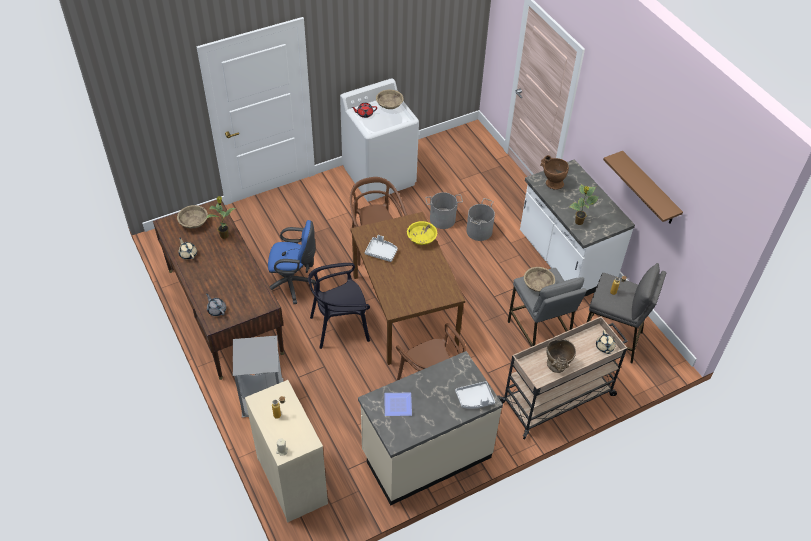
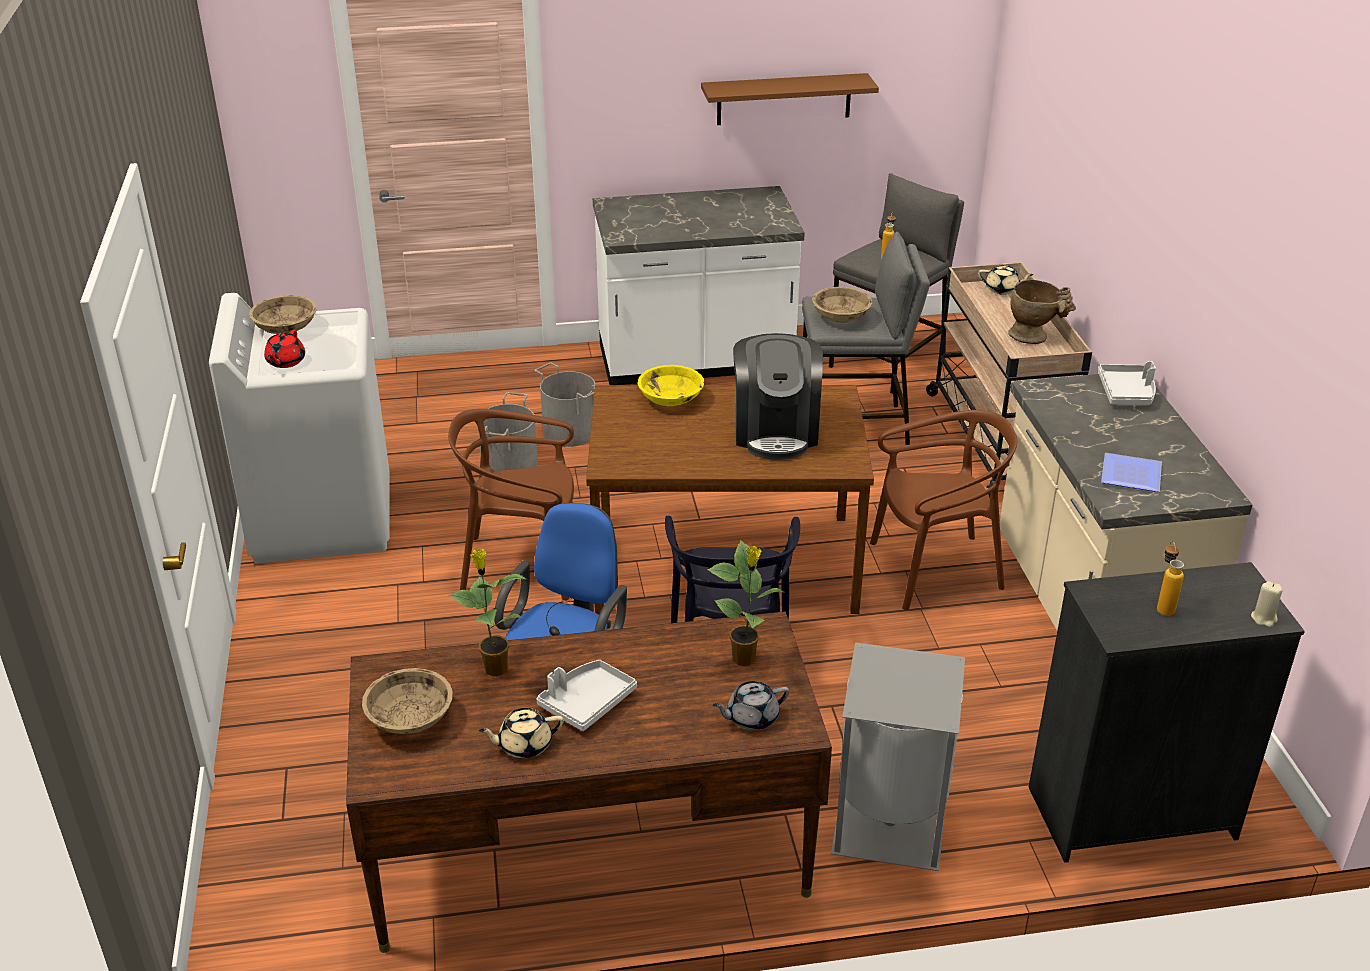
camera: 70 degrees left, 15 degrees down
beige dresser [245,380,328,523] -> black dresser [1029,562,1305,863]
grey tray [365,235,398,262] -> grey tray moved to [536,660,637,731]
brown vase [540,155,569,190] -> none
potted plant [569,185,598,225] -> potted plant moved to [707,540,784,666]
none -> coffee machine [733,333,823,460]

